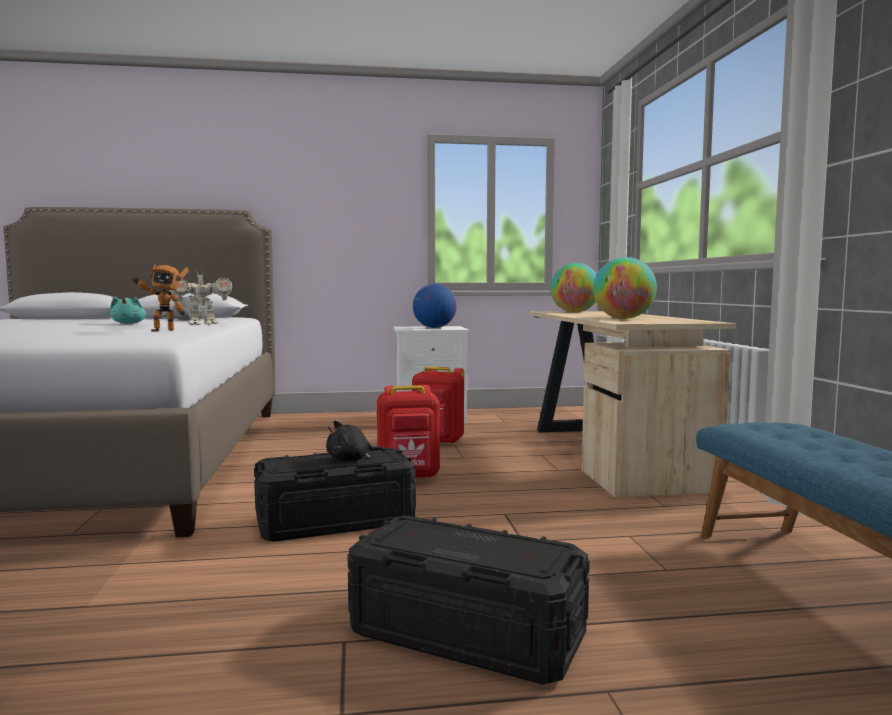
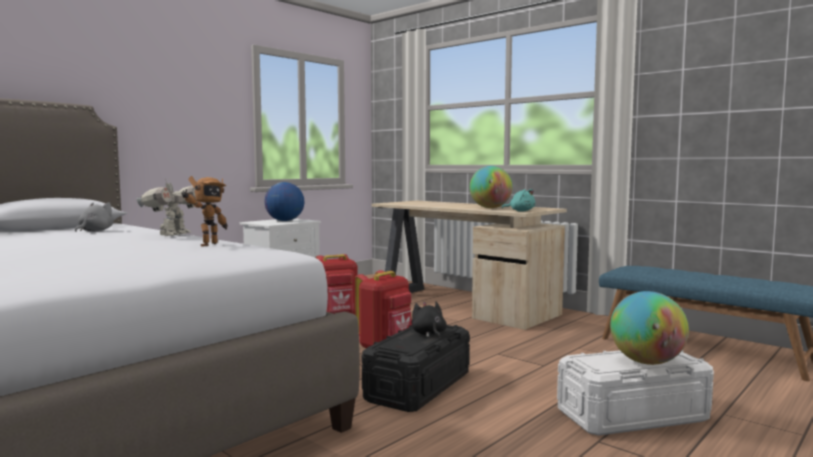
camera: 40 degrees left, 0 degrees up
turquoise plush toy [111,296,146,324] -> turquoise plush toy moved to [502,189,535,211]
black plush toy [326,421,385,461] -> black plush toy turned 135 degrees clockwise [412,301,447,340]
black storage box [348,516,590,684] -> white storage box [557,350,714,436]
globe [550,263,597,312] -> globe moved to [610,291,689,365]

